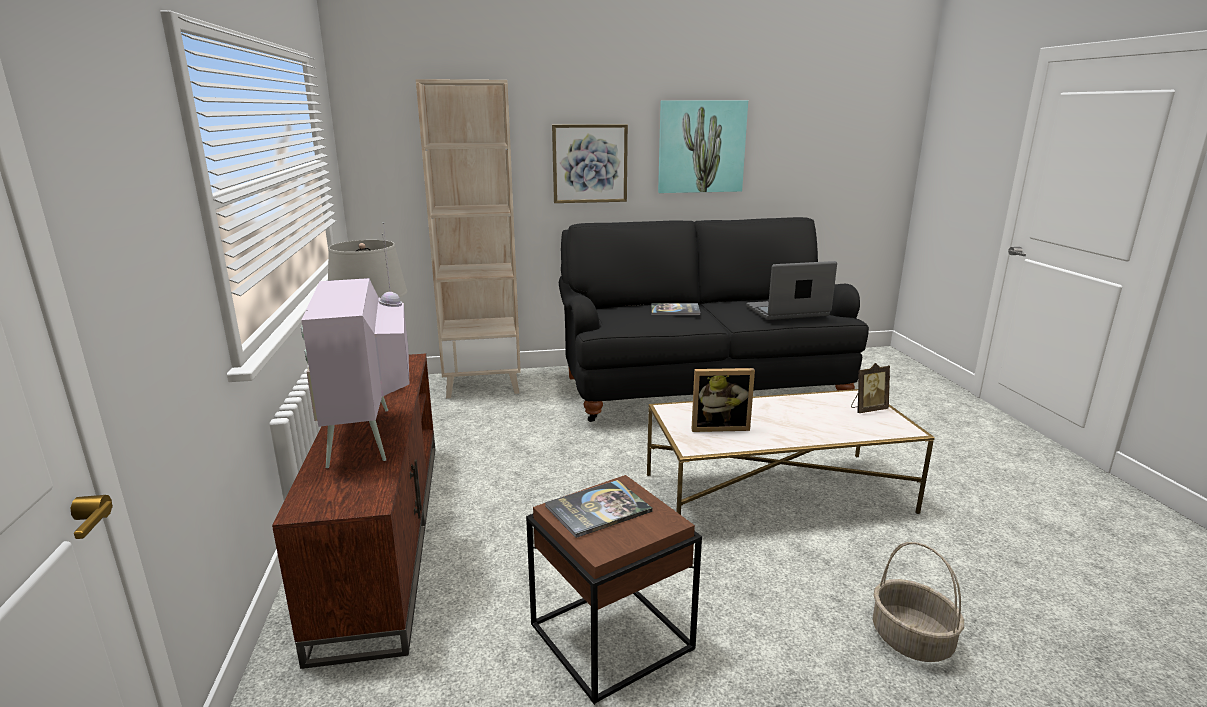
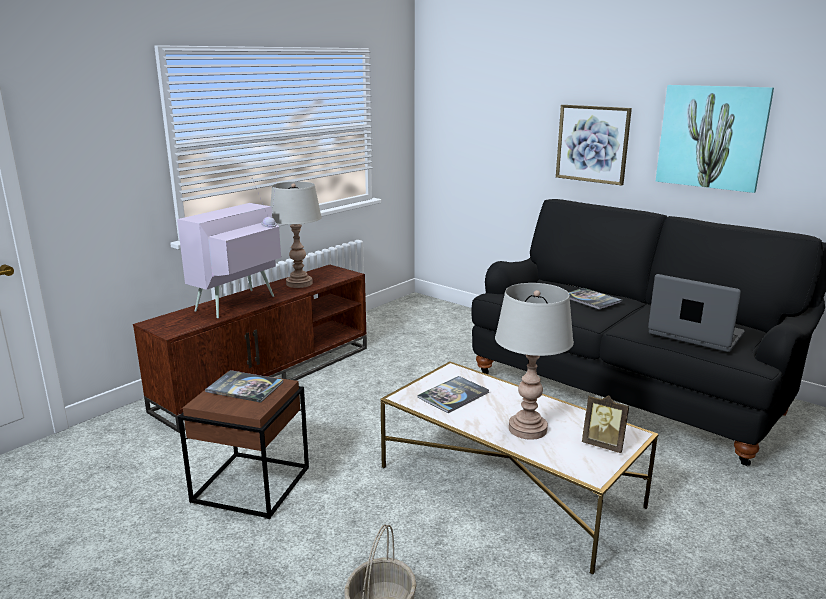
camera: 50 degrees right, 0 degrees up
beige bookcase [416,79,521,398] -> none
picture frame [692,368,755,432] -> book [418,376,489,413]
none -> grey table lamp [495,283,574,440]

